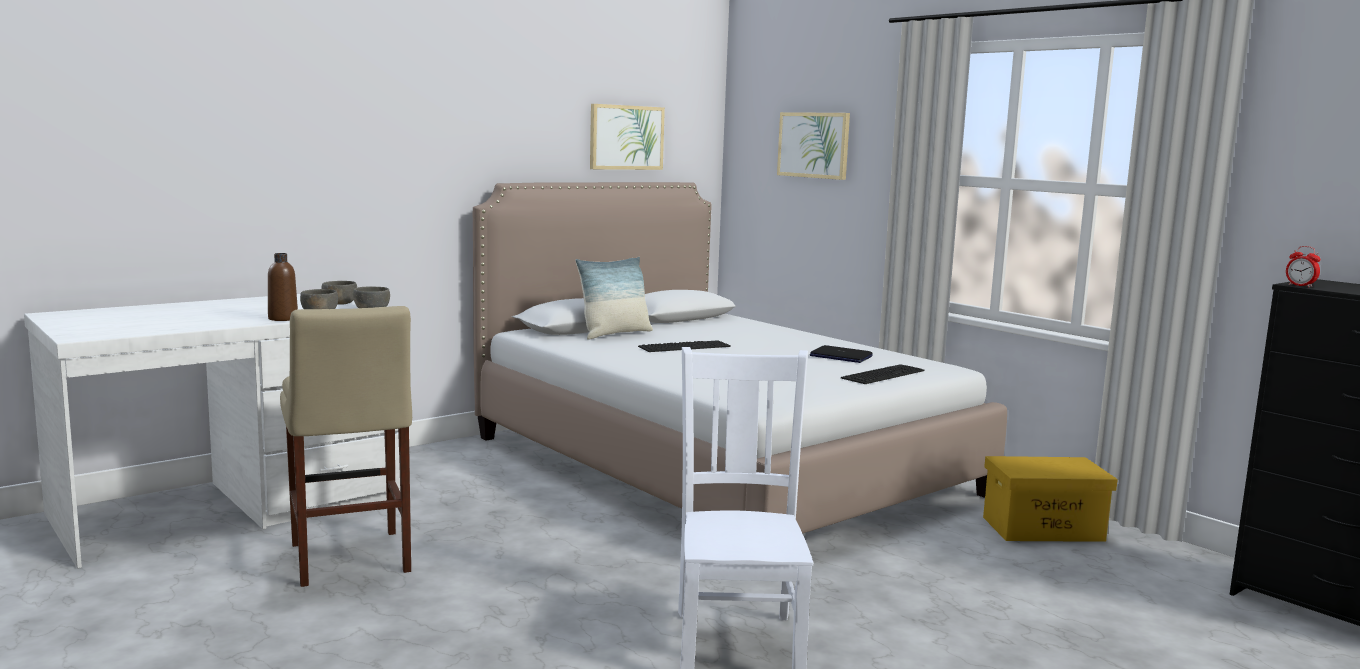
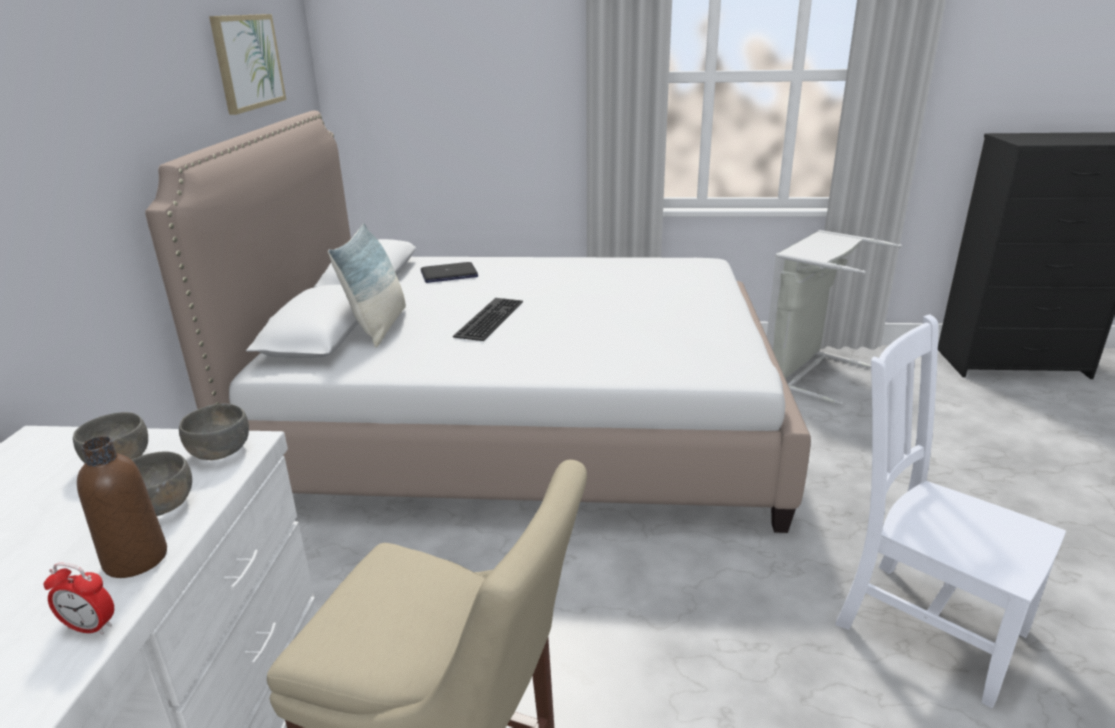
camera: 45 degrees left, 15 degrees up
picture [777,112,850,180] -> none
laptop [810,345,873,363] -> laptop moved to [421,262,478,283]
keyboard [841,364,925,384] -> none
yellow storage box [983,456,1118,542] -> grey laundry basket [767,230,902,405]
alarm clock [1286,246,1321,287] -> alarm clock moved to [44,563,114,635]

